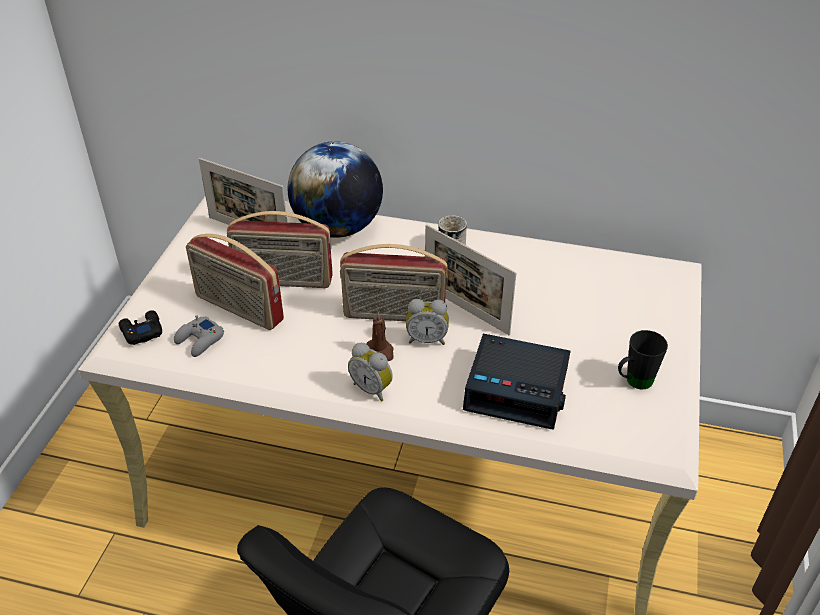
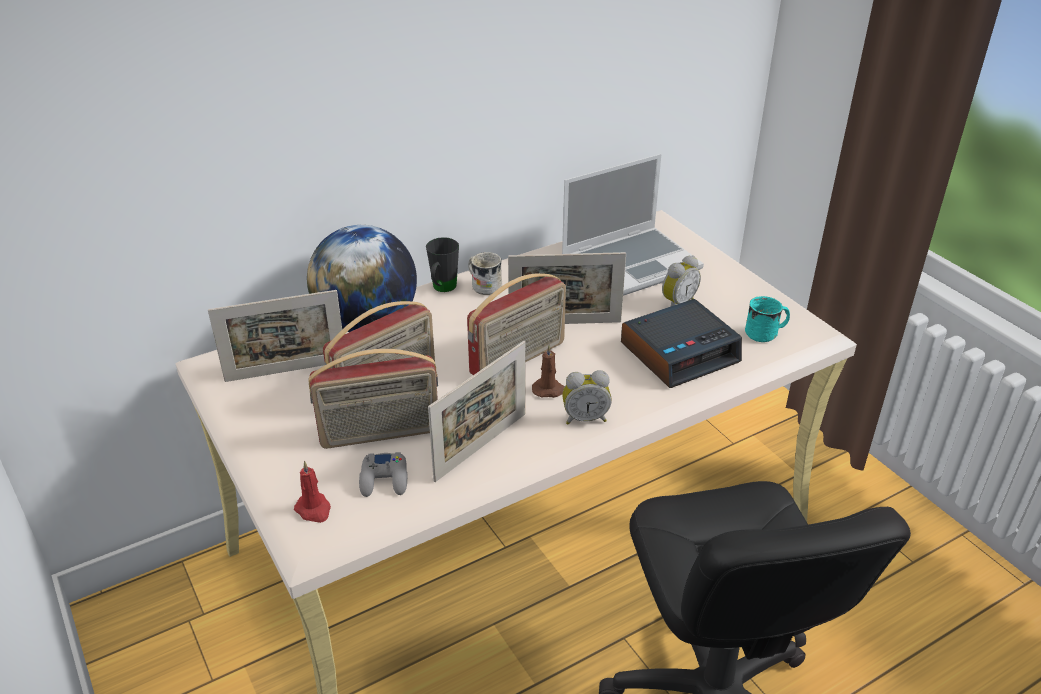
camera: 45 degrees left, 5 degrees down
black game controller [119,310,162,345] -> red candle [294,461,331,523]
alarm clock [406,299,449,345] -> alarm clock moved to [662,255,701,306]
black mug [618,330,668,389] -> black mug moved to [426,237,459,292]
none -> picture frame [428,341,525,482]
none -> laptop [562,154,704,296]
none -> turquoise mug [745,296,790,342]

